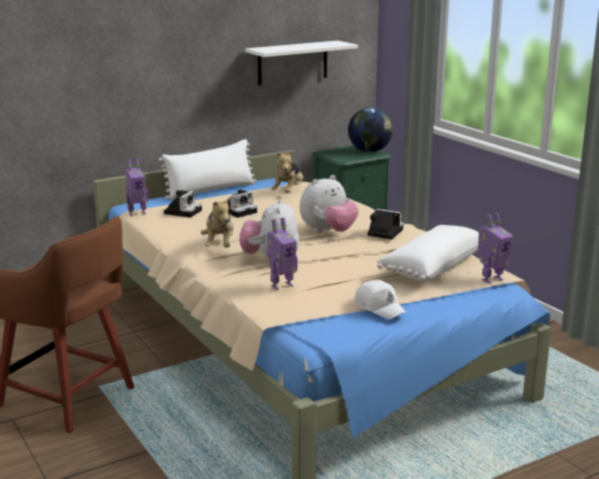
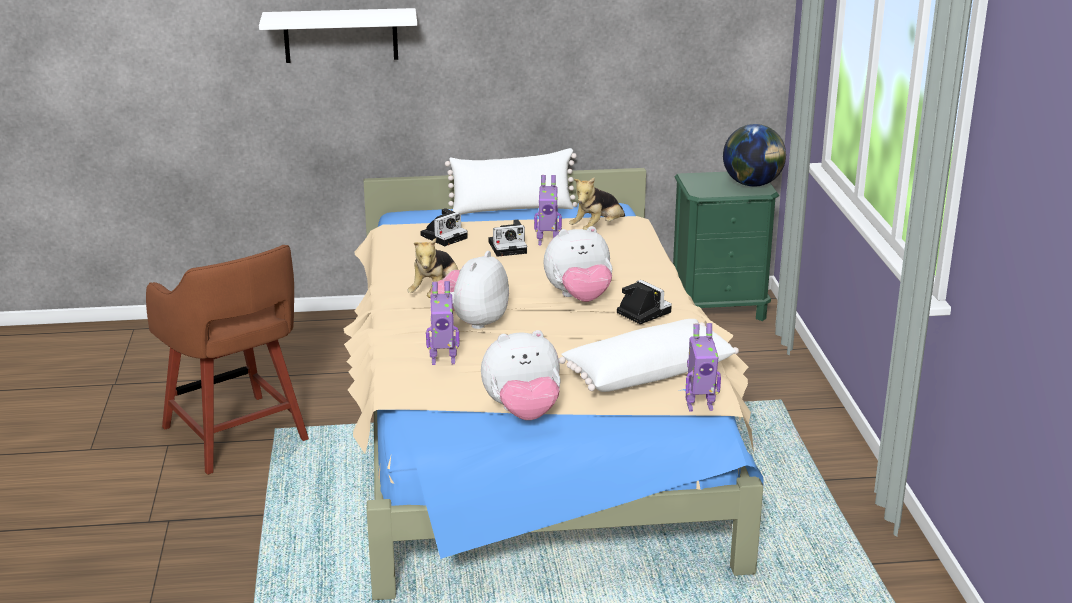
camera: 25 degrees right, 5 degrees up
toy robot [125,158,149,216] -> toy robot moved to [534,175,562,245]
white shelf [245,41,358,85] -> white shelf moved to [259,8,417,63]
white cap [354,280,406,319] -> plush toy [481,330,561,420]

